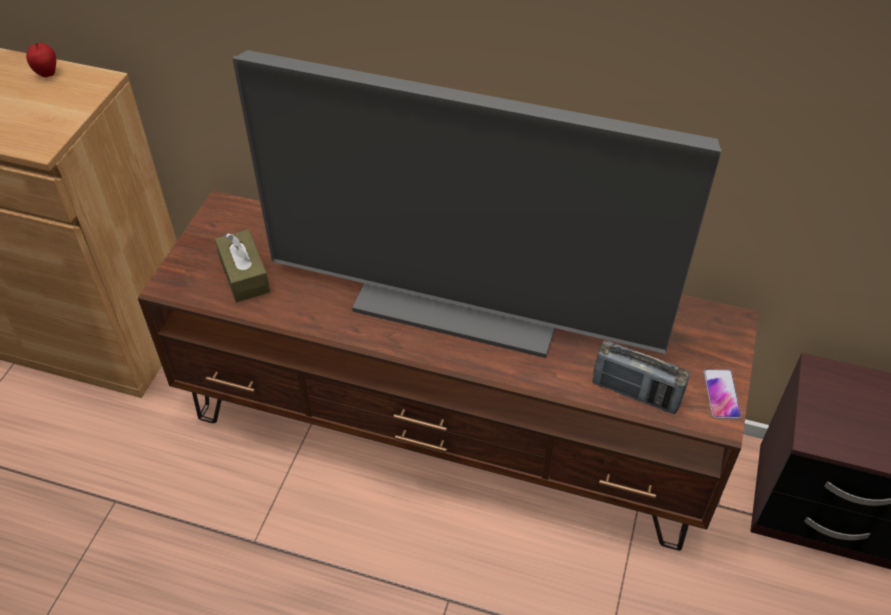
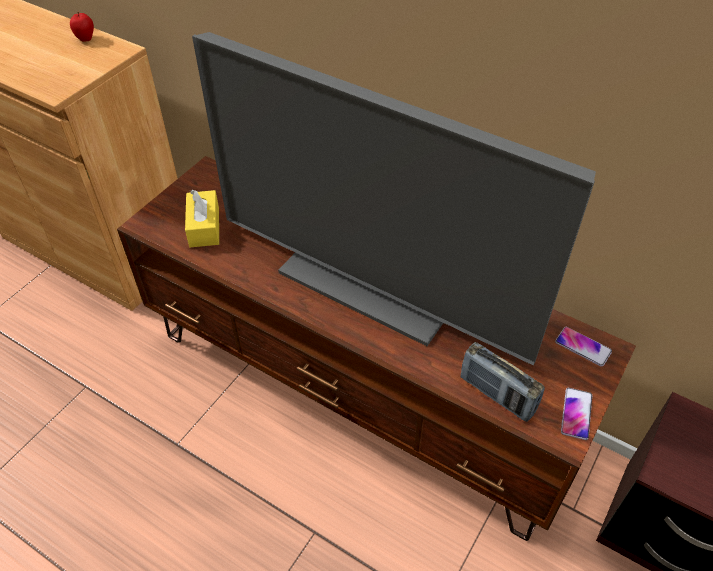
camera: 15 degrees right, 0 degrees up
brown tissue box [215,229,270,302] -> yellow tissue box [185,189,219,247]
none -> phone [555,327,612,367]

